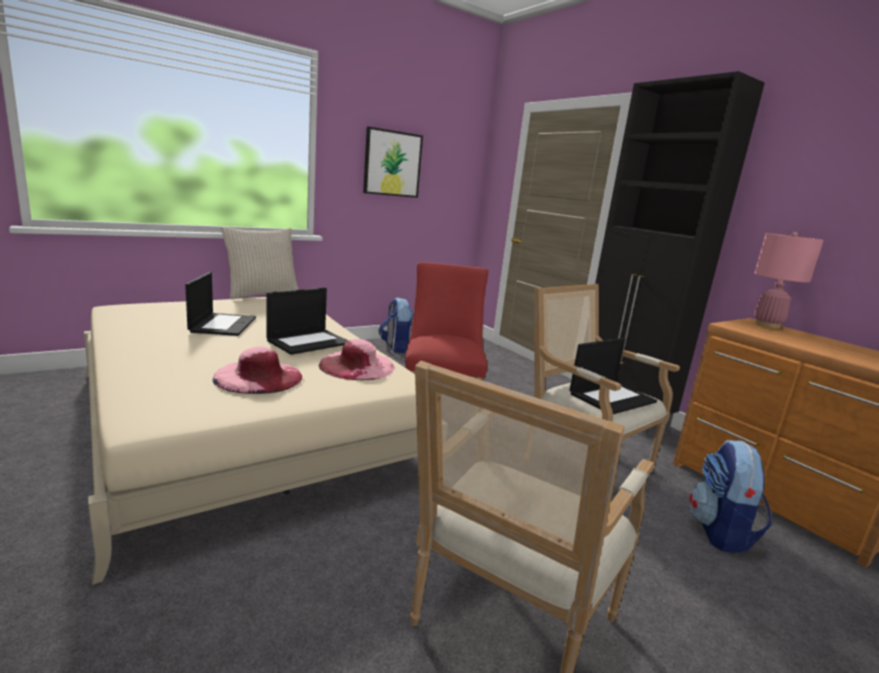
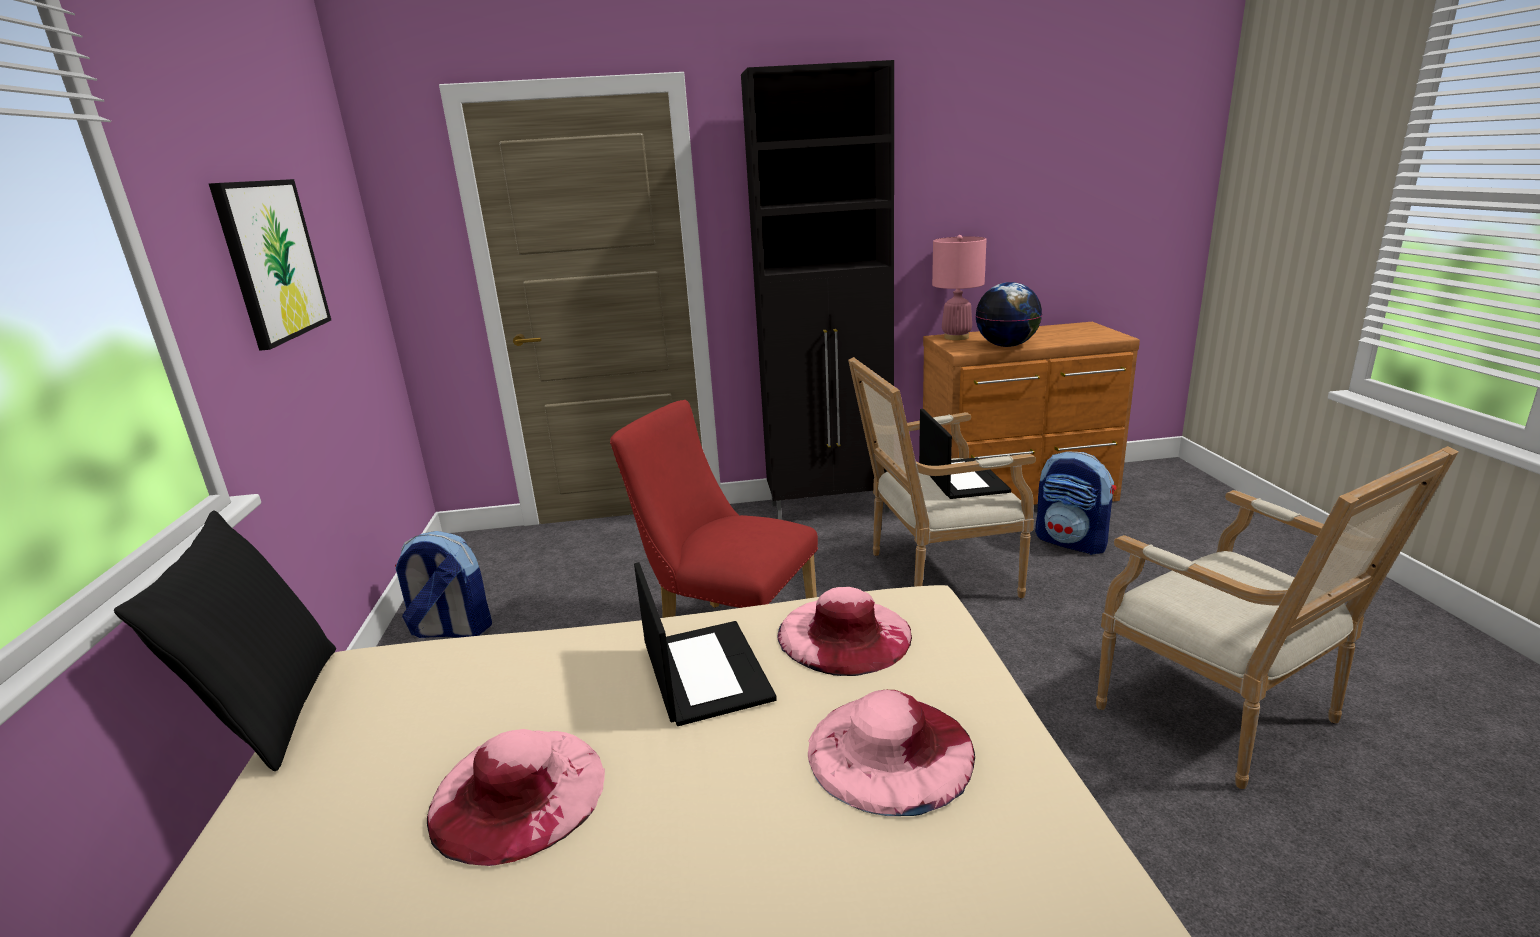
camera: 60 degrees left, 5 degrees up
laptop [185,272,256,336] -> pink hat [427,729,605,866]
beige pillow [221,227,299,299] -> black pillow [114,510,336,771]
none -> globe [975,282,1042,347]

